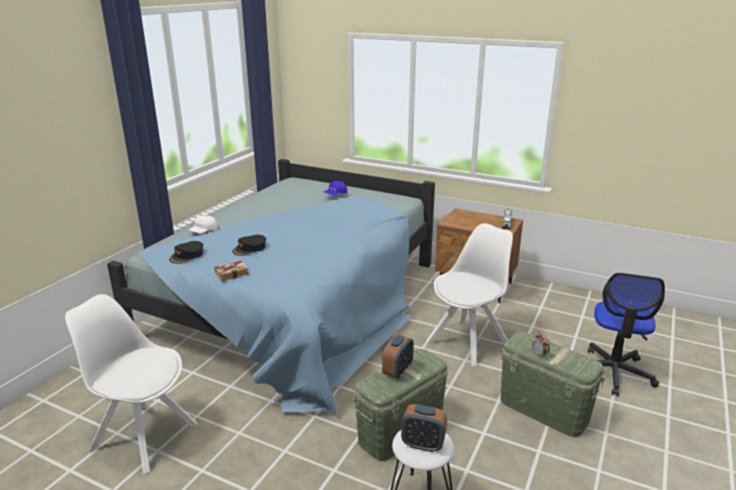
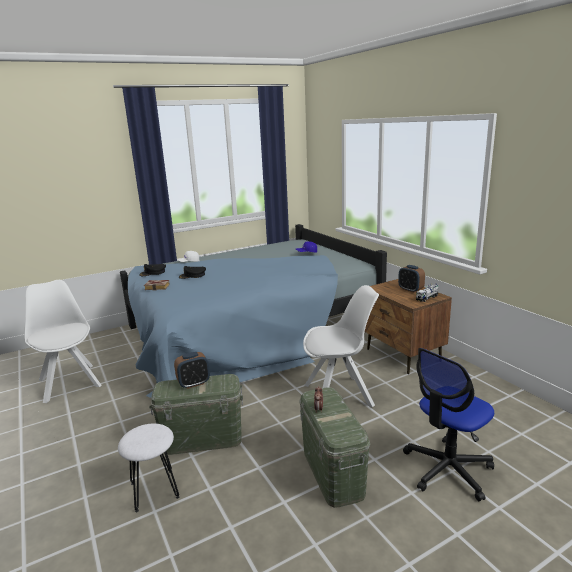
camera: 35 degrees right, 5 degrees down
alarm clock [401,404,447,452] -> alarm clock moved to [398,265,425,293]

